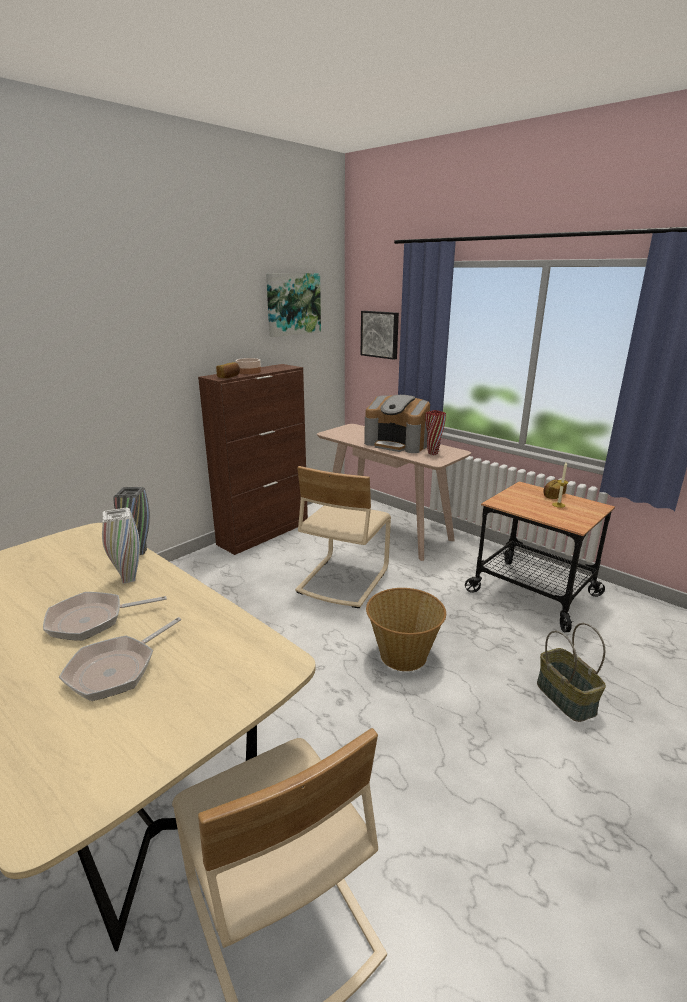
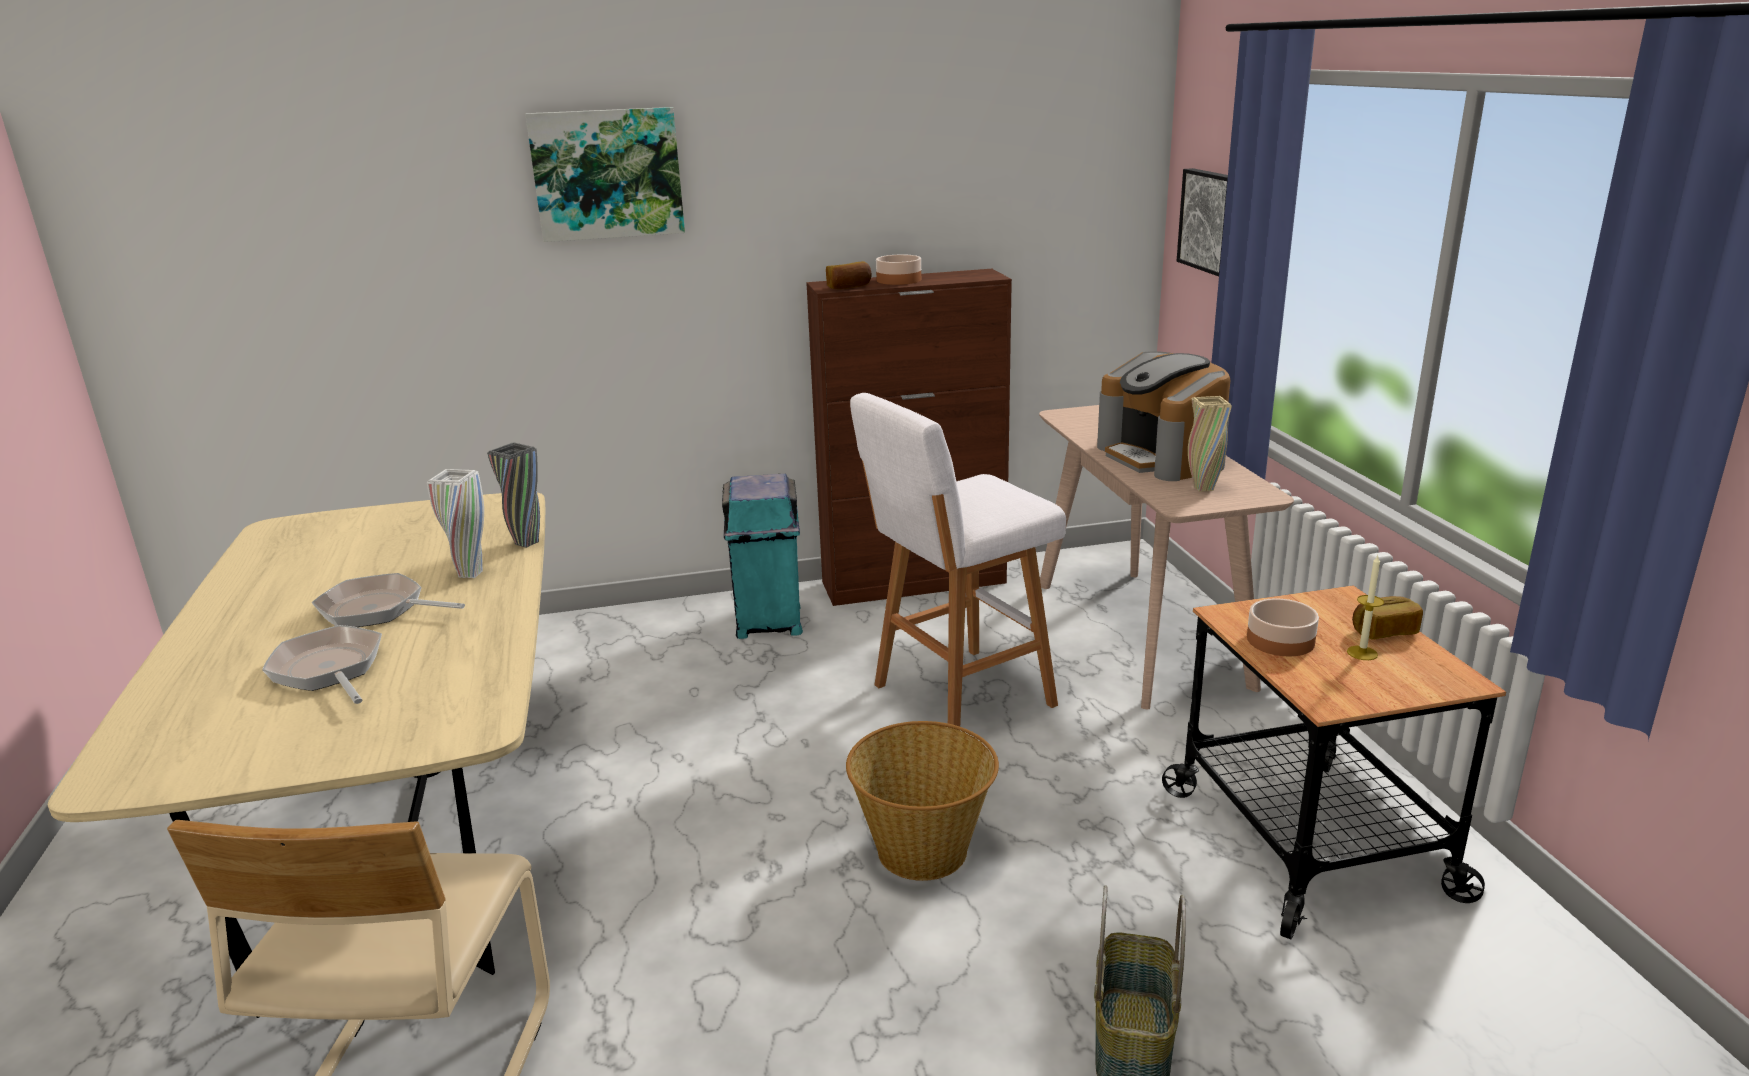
camera: 35 degrees right, 0 degrees up
frying pan [59,617,181,701] -> frying pan turned 75 degrees clockwise [262,625,382,704]
picture [266,273,321,337] -> picture moved to [525,107,685,242]
beige chair [295,466,391,608] -> white stool [850,393,1066,731]
red vase [425,410,446,455] -> beige vase [1188,396,1232,492]
none -> turquoise trash can [722,474,803,639]
none -> bowl [1247,598,1319,657]

